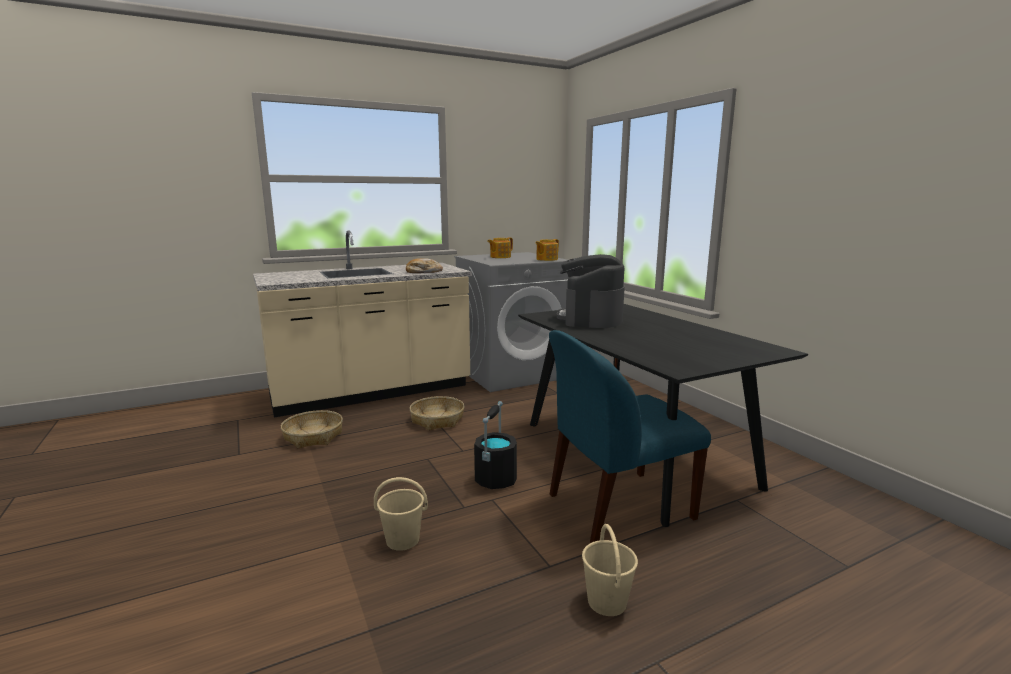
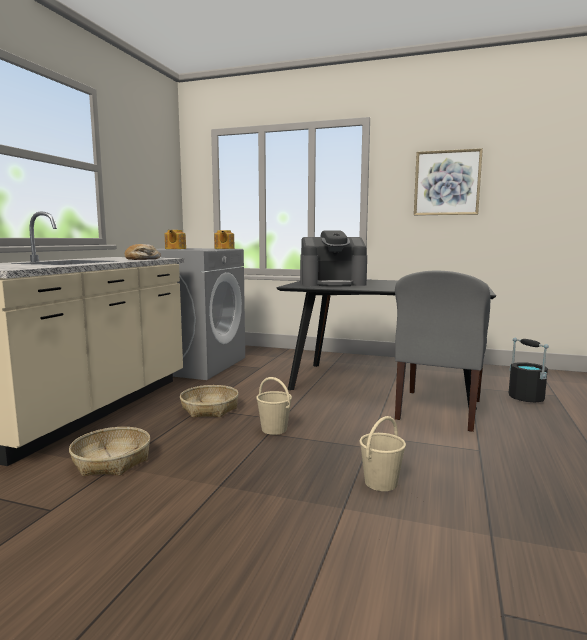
camera: 45 degrees left, 5 degrees down
black bucket [474,401,517,489] -> black bucket moved to [509,338,549,402]
blue chair [549,330,711,543] -> grey chair [395,271,490,432]
coffee machine [557,254,625,328] -> coffee machine turned 60 degrees counterclockwise [300,230,367,287]
beige bucket [582,524,638,616] -> beige bucket moved to [256,377,292,435]
none -> picture [414,148,483,215]

